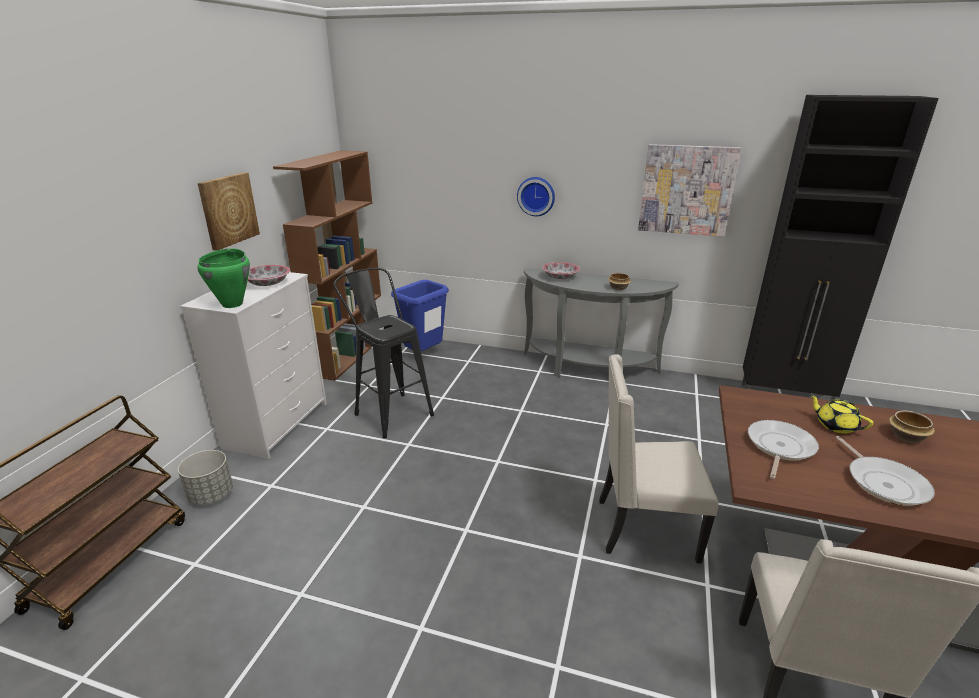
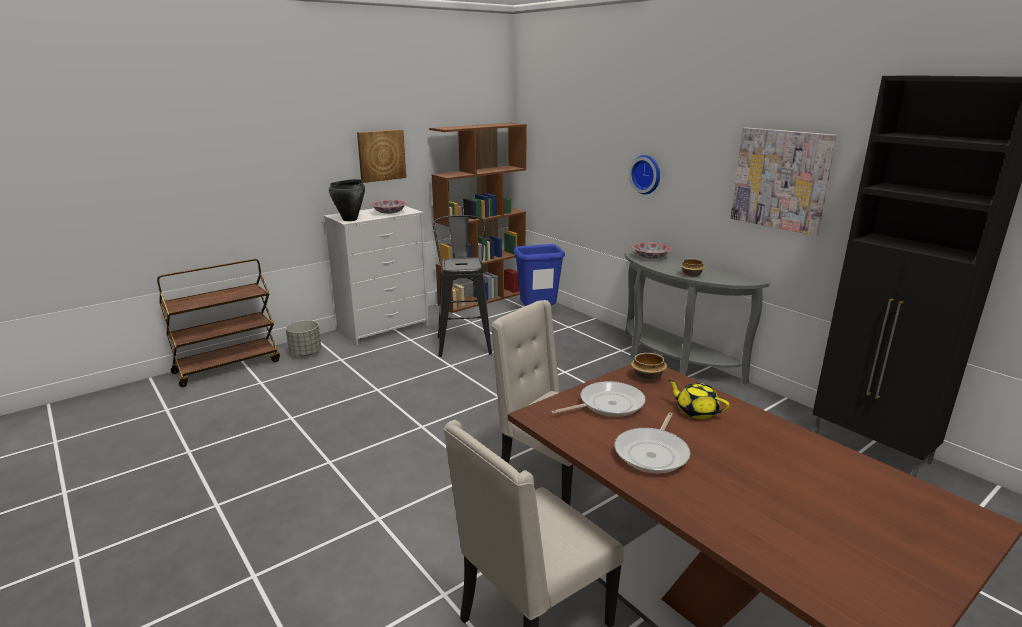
camera: 35 degrees right, 5 degrees down
green cooking pot [198,248,250,308] -> black cooking pot [329,179,365,221]
yellow teapot [809,394,873,434] -> yellow teapot turned 45 degrees counterclockwise [668,380,730,419]
bowl [889,410,935,443] -> bowl moved to [631,353,667,381]

